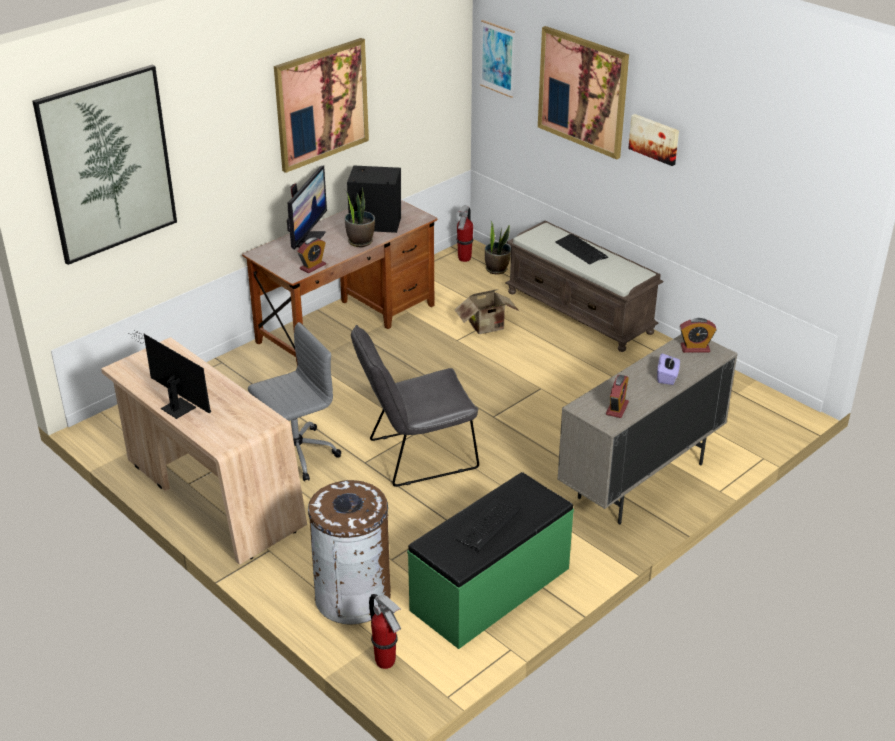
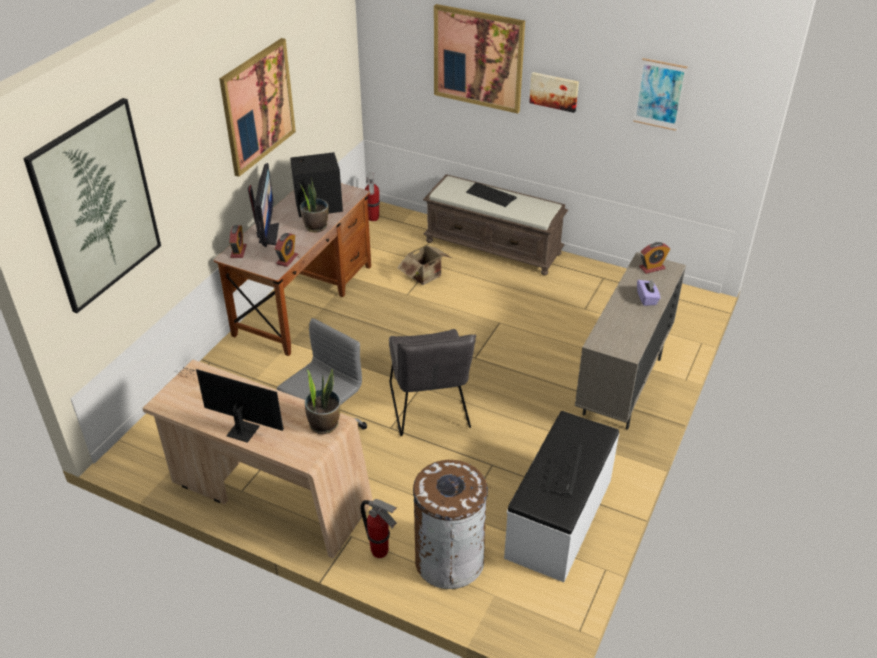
camera: 20 degrees left, 5 degrees up
grey chair [351,325,479,487] -> grey chair turned 60 degrees counterclockwise [389,329,476,437]
fire extinguisher [369,594,401,669] -> fire extinguisher moved to [360,499,397,558]
green bench [407,472,574,649] -> white bench [504,411,619,582]
picture [480,20,515,98] -> picture moved to [633,58,688,131]
potted plant [485,221,511,274] -> potted plant moved to [305,369,341,434]
alarm clock [606,375,629,418] -> alarm clock moved to [229,225,247,258]

